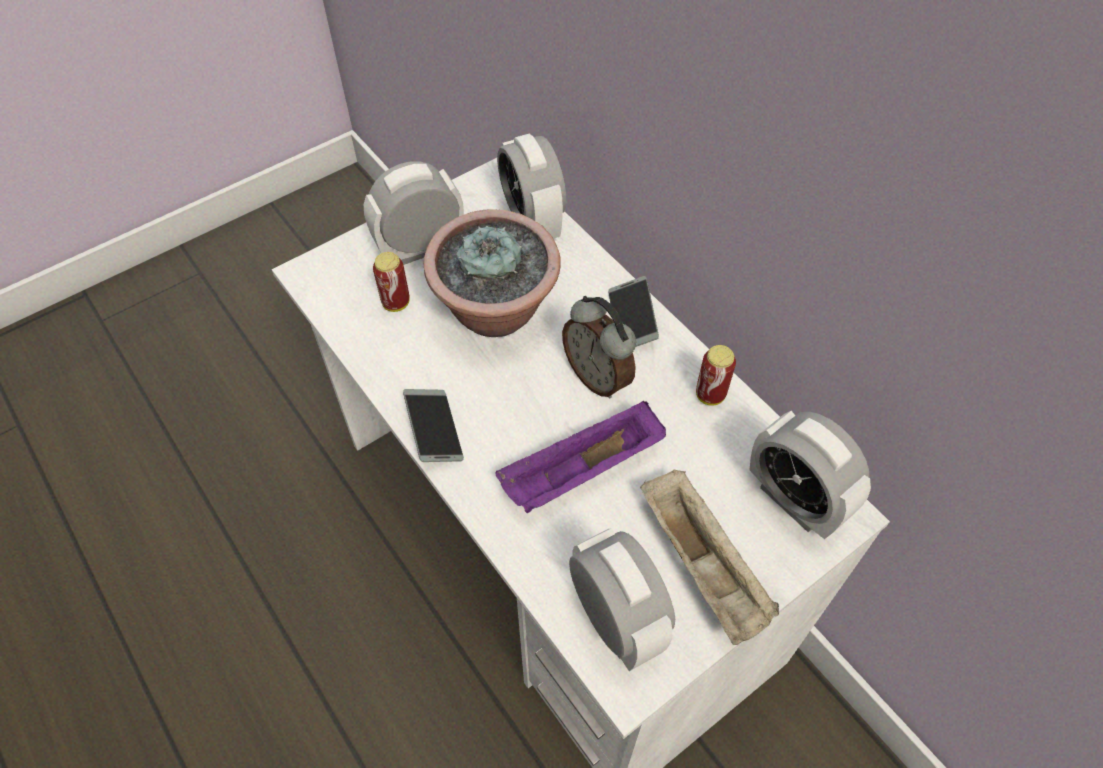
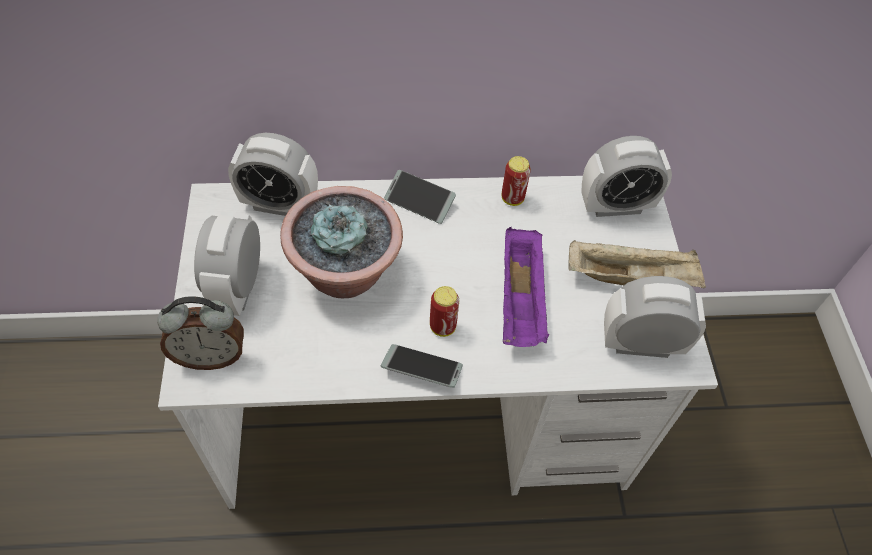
camera: 60 degrees left, 0 degrees up
can [373,252,410,312] -> can moved to [430,286,459,337]
alarm clock [562,296,636,399] -> alarm clock moved to [157,296,244,370]

